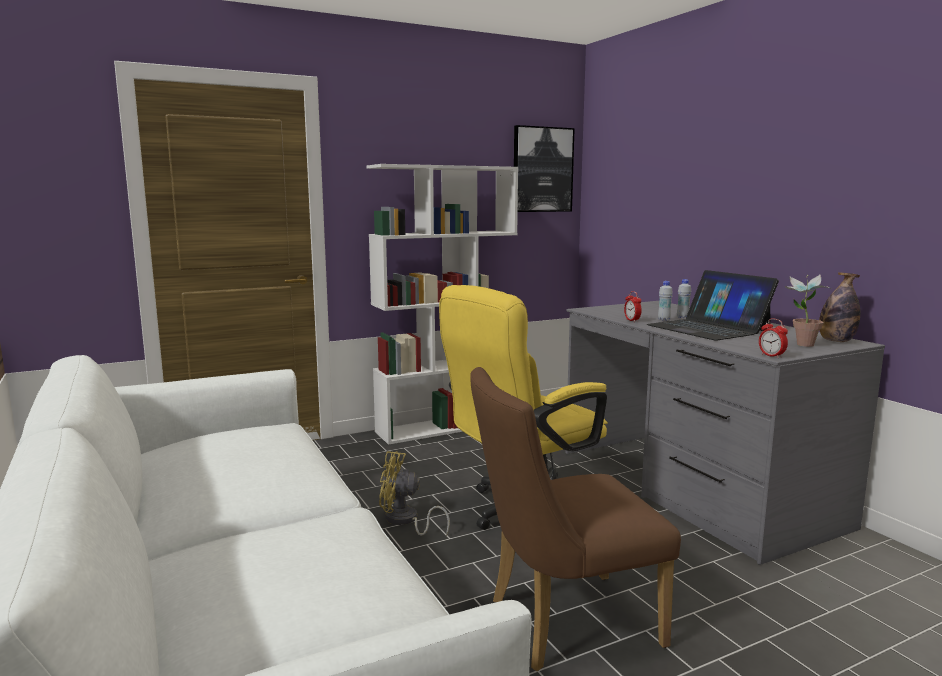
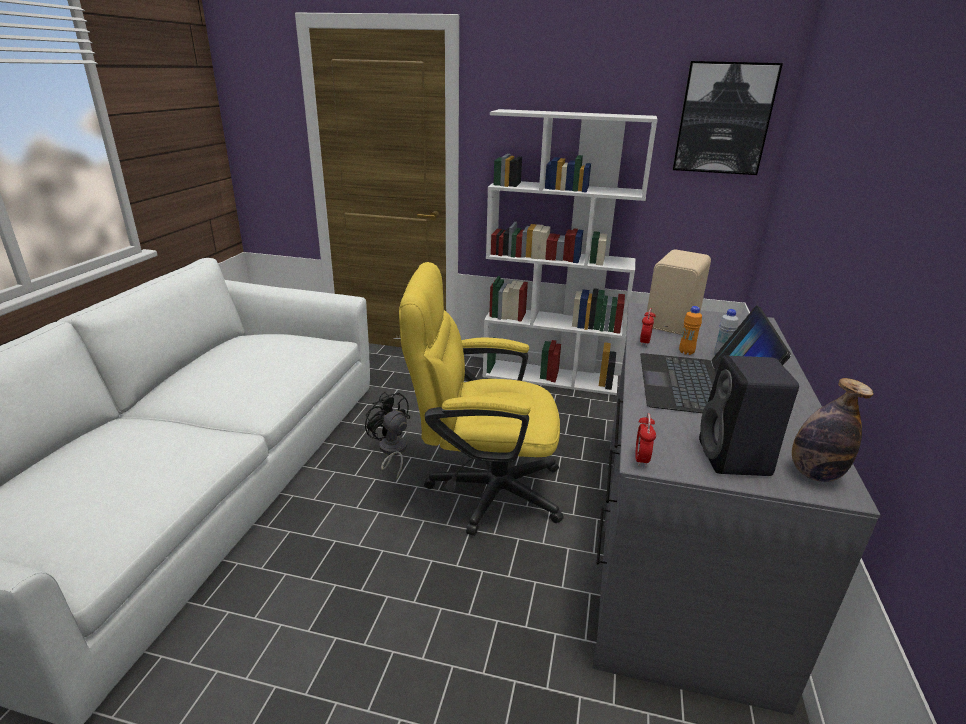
camera: 40 degrees right, 15 degrees up
yellow fan [379,451,450,536] -> black fan [365,392,410,478]
brown chair [470,367,681,671] -> none
white bottle [658,281,673,321] -> orange bottle [679,306,702,355]
potted plant [785,274,832,347] -> black speaker [699,356,799,476]
none -> beige speaker [647,250,711,335]

